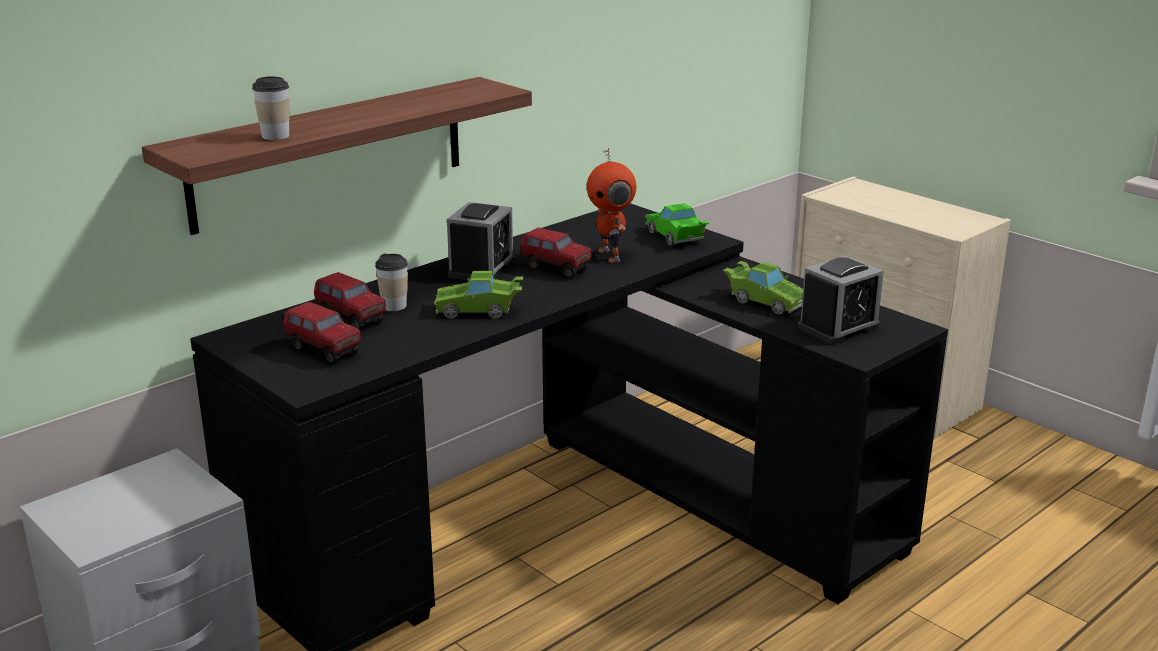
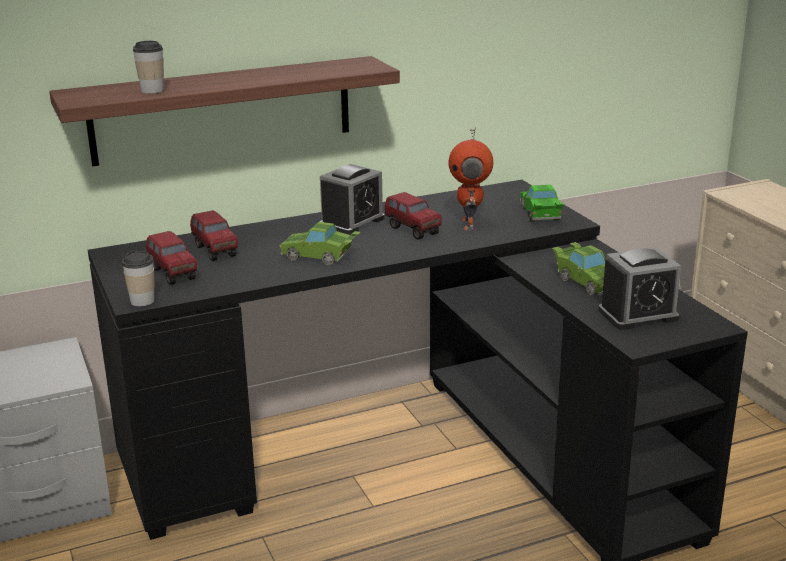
camera: 20 degrees right, 0 degrees up
cup [375,254,408,311] -> cup moved to [122,250,155,306]

